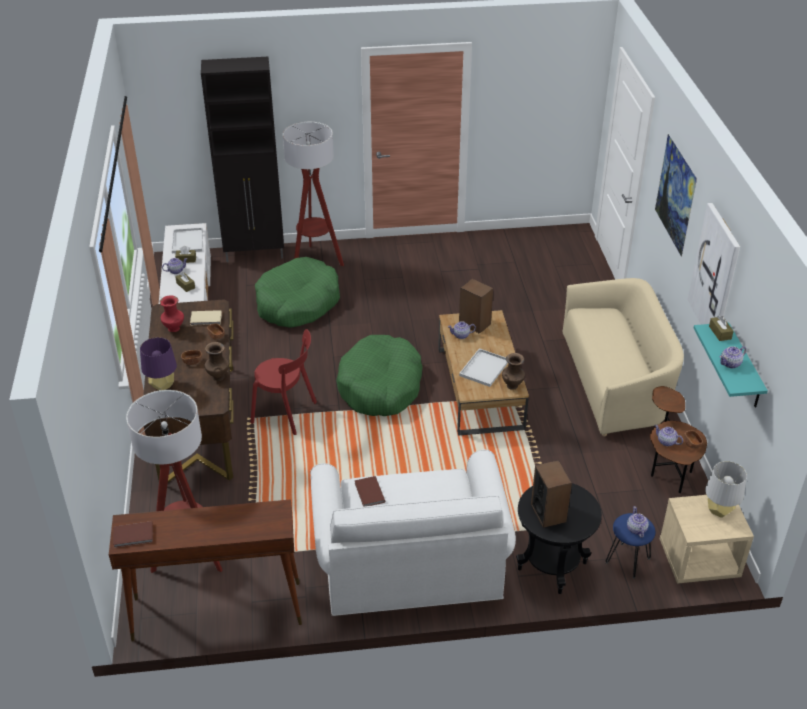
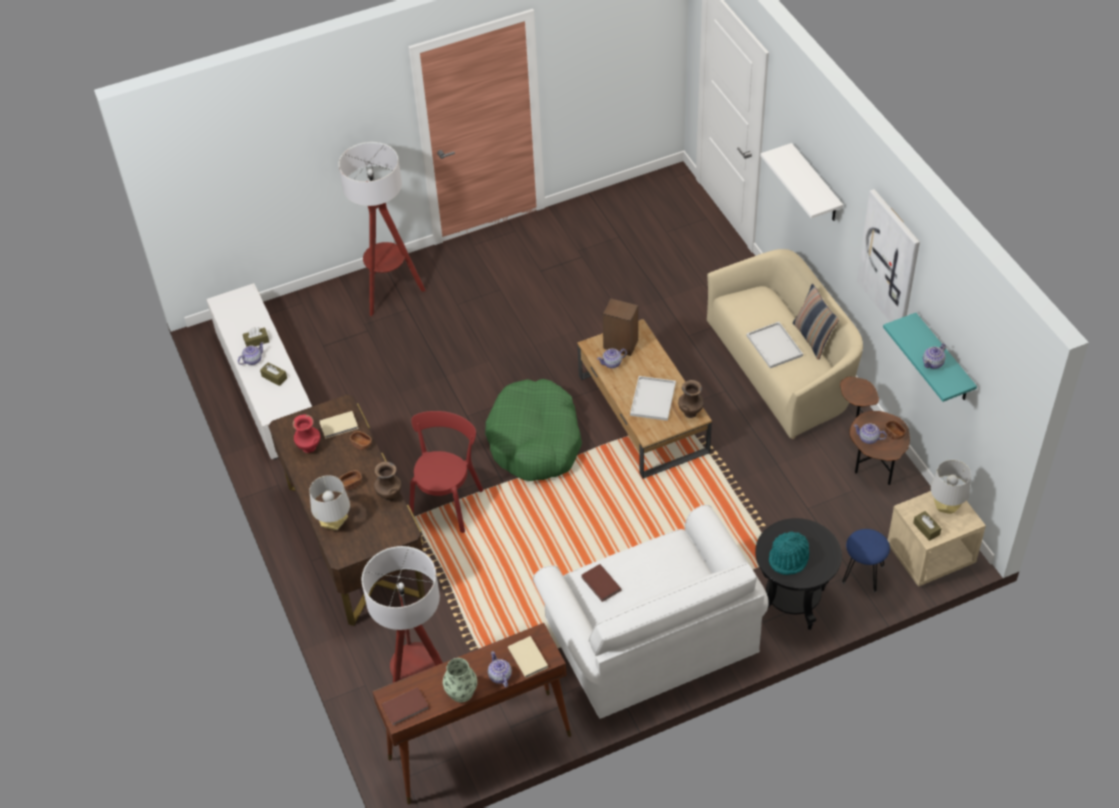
camera: 15 degrees left, 10 degrees up
purple table lamp [140,337,177,390] -> grey table lamp [309,475,350,530]
white tray [172,227,203,253] -> white tray moved to [747,322,803,368]
black cabinet [201,57,284,262] -> none
red chair [250,329,317,435] -> red chair turned 75 degrees counterclockwise [409,411,483,533]
green dog bed [255,257,340,328] -> none
speaker [531,460,572,528] -> turquoise hat [769,532,809,575]
teapot [627,506,649,538] -> teapot moved to [488,651,512,687]
picture [655,134,697,257] -> white shelf [761,143,843,221]
brown tissue box [709,316,734,341] -> brown tissue box moved to [913,511,942,541]
none -> vase [443,658,477,702]
none -> beige book [508,636,548,678]
none -> pillow [793,284,839,360]

